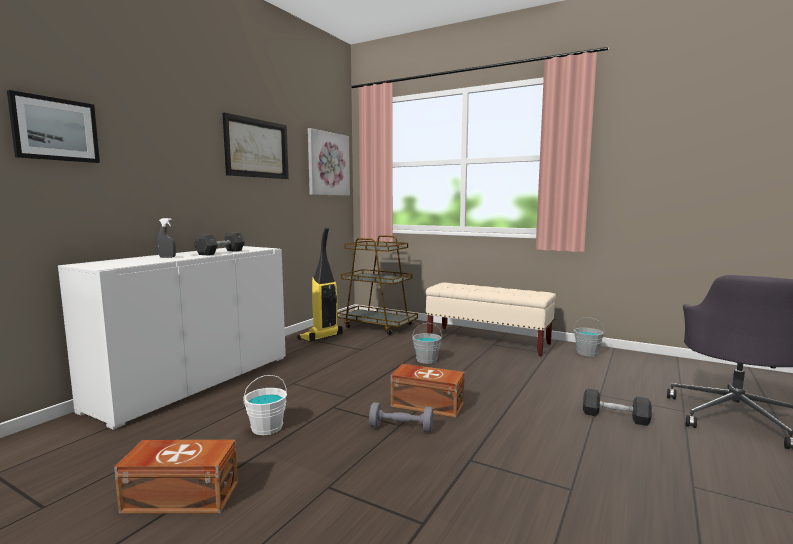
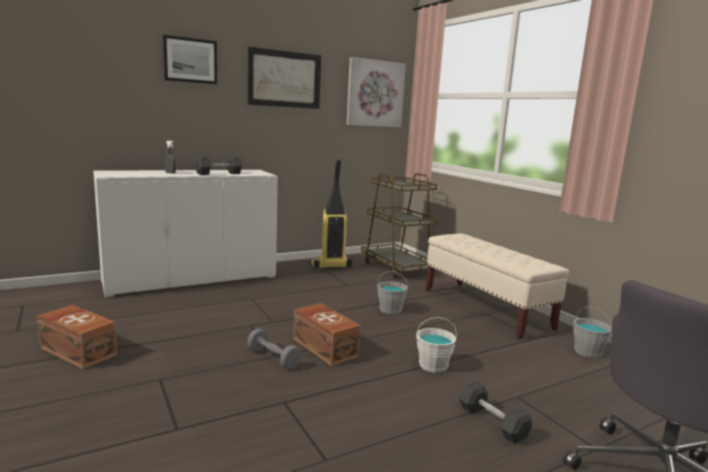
camera: 30 degrees right, 5 degrees up
picture [7,90,100,163] -> picture moved to [163,35,217,84]
white bucket [243,375,287,435] -> white bucket moved to [416,317,457,373]

